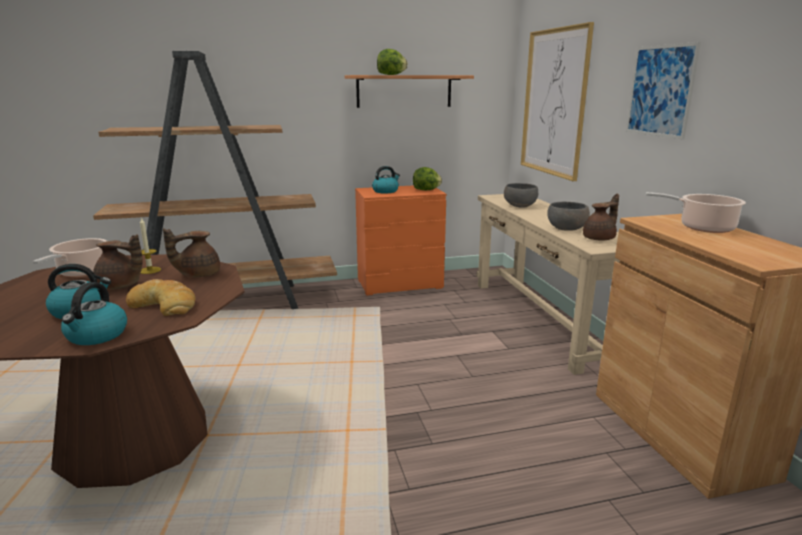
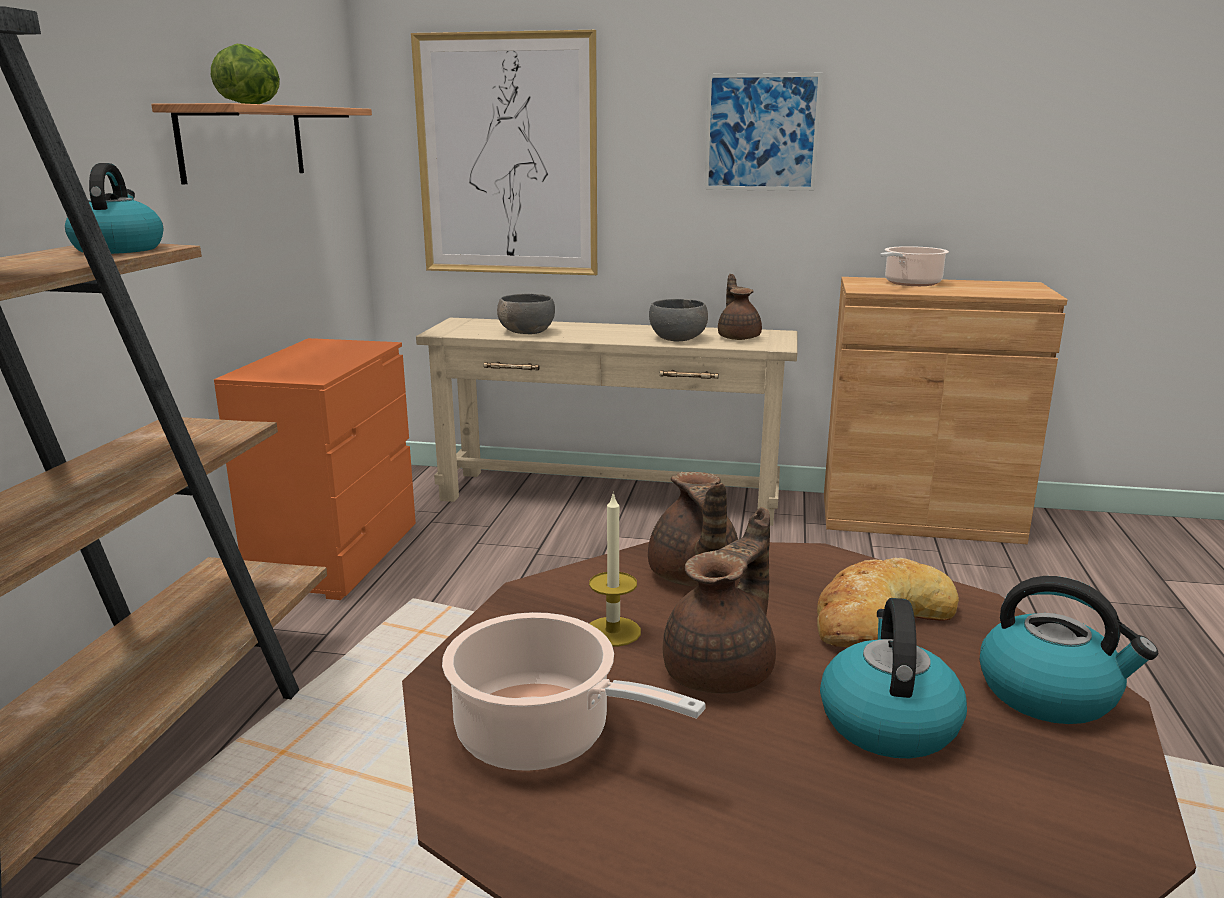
camera: 65 degrees left, 0 degrees up
kettle [372,166,400,193] -> kettle moved to [65,163,163,254]
lettuce [413,167,442,190] -> none

